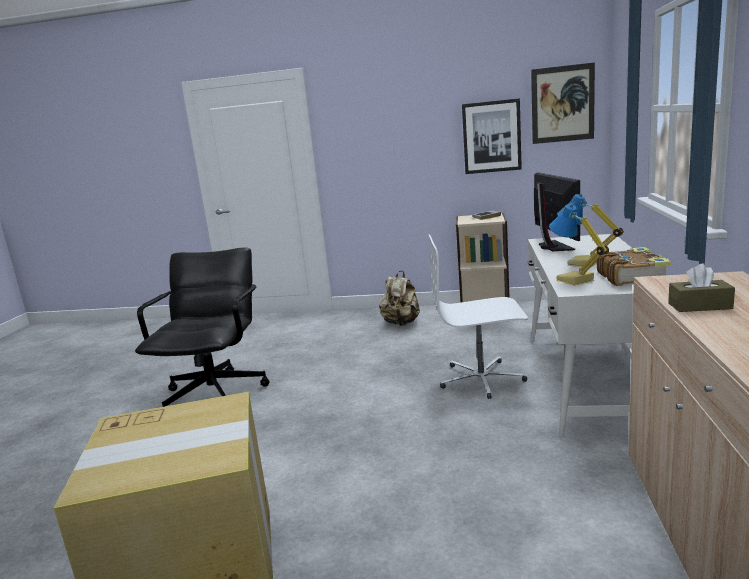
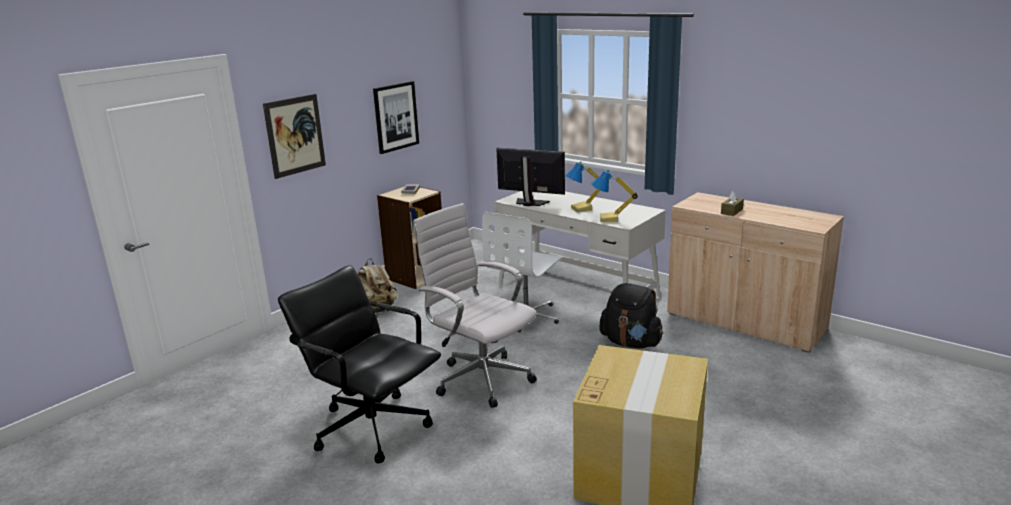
camera: 60 degrees left, 5 degrees up
picture [531,63,595,144] -> picture moved to [263,94,326,179]
book [596,247,671,286] -> none
none -> white office chair [413,203,537,408]
none -> black backpack [599,283,663,348]

